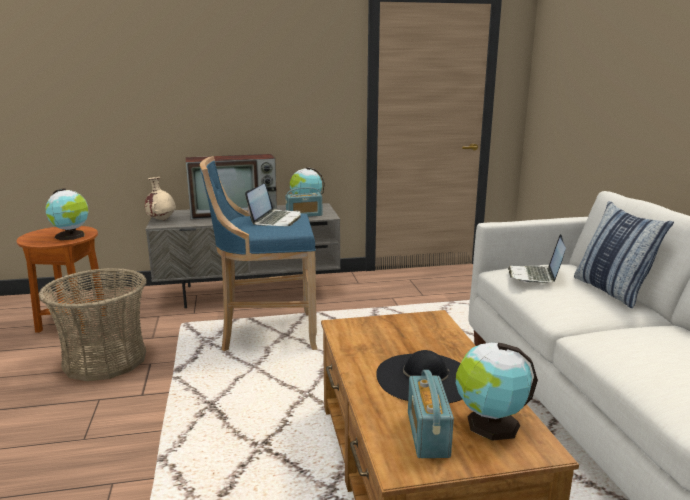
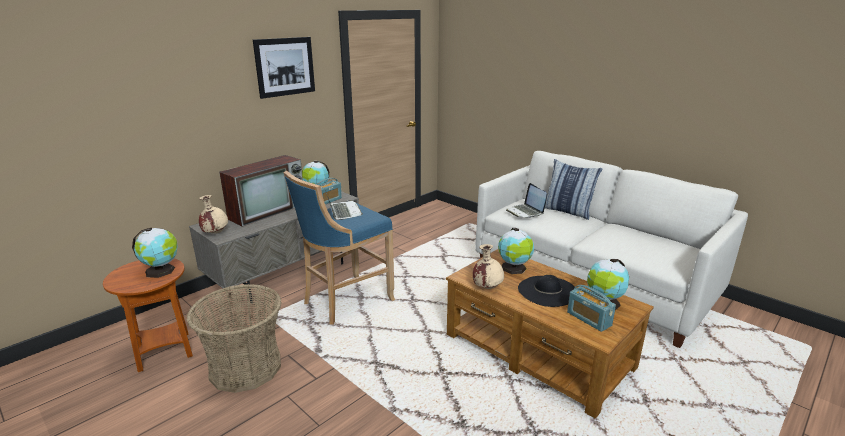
camera: 35 degrees left, 5 degrees up
none -> picture [253,37,315,99]
none -> beige vase [473,244,504,289]
none -> globe [498,228,534,274]

